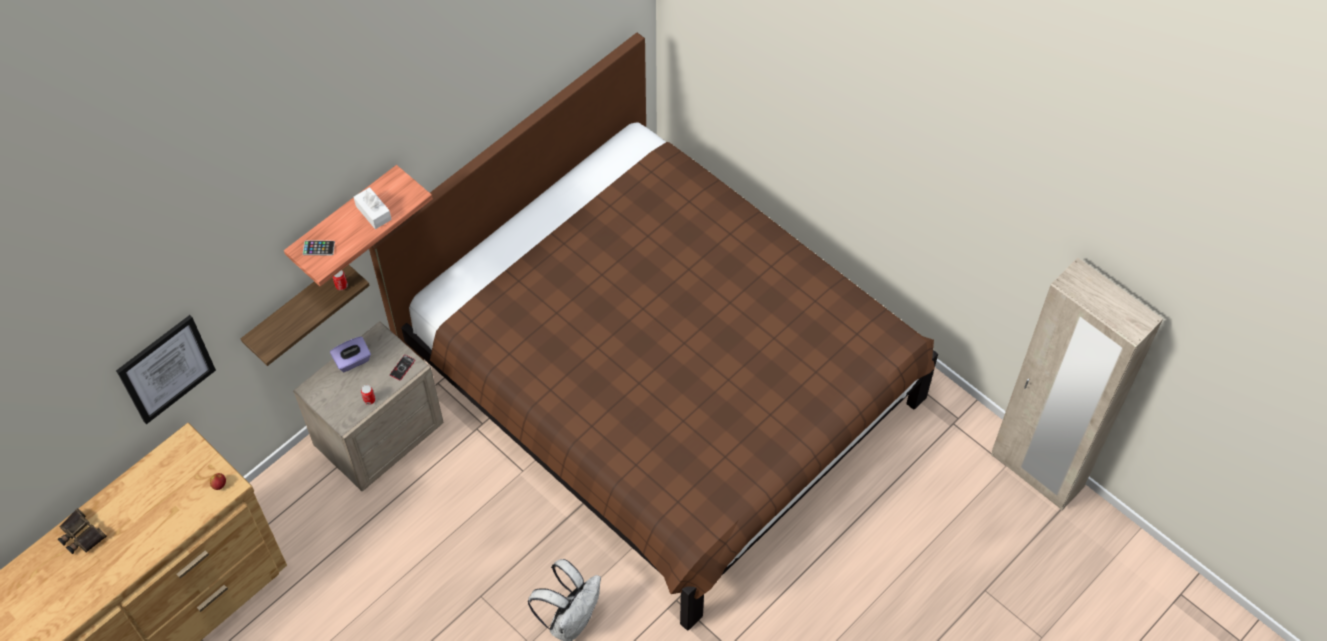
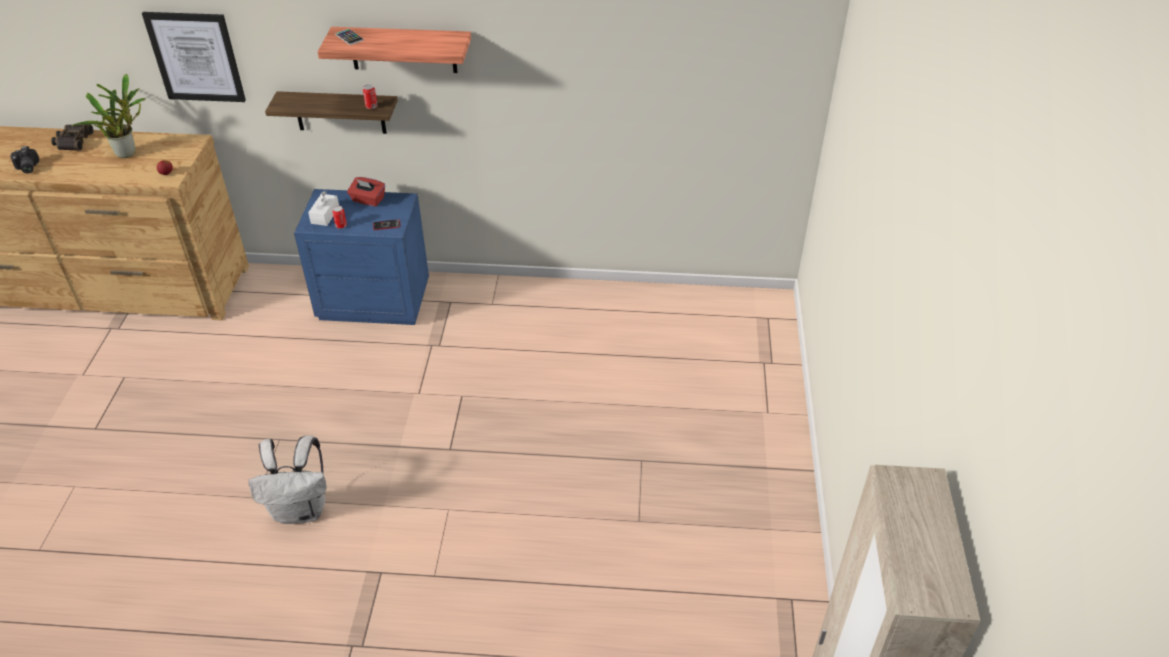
camera: 50 degrees right, 15 degrees down
beige nightstand [293,321,444,491] -> blue nightstand [294,189,429,325]
purple tissue box [330,336,371,372] -> red tissue box [347,177,385,207]
white tissue box [354,187,392,229] -> white tissue box moved to [308,191,339,226]
brown bed [369,33,938,631] -> none
none -> camera [10,146,39,174]
none -> potted plant [71,74,146,158]

